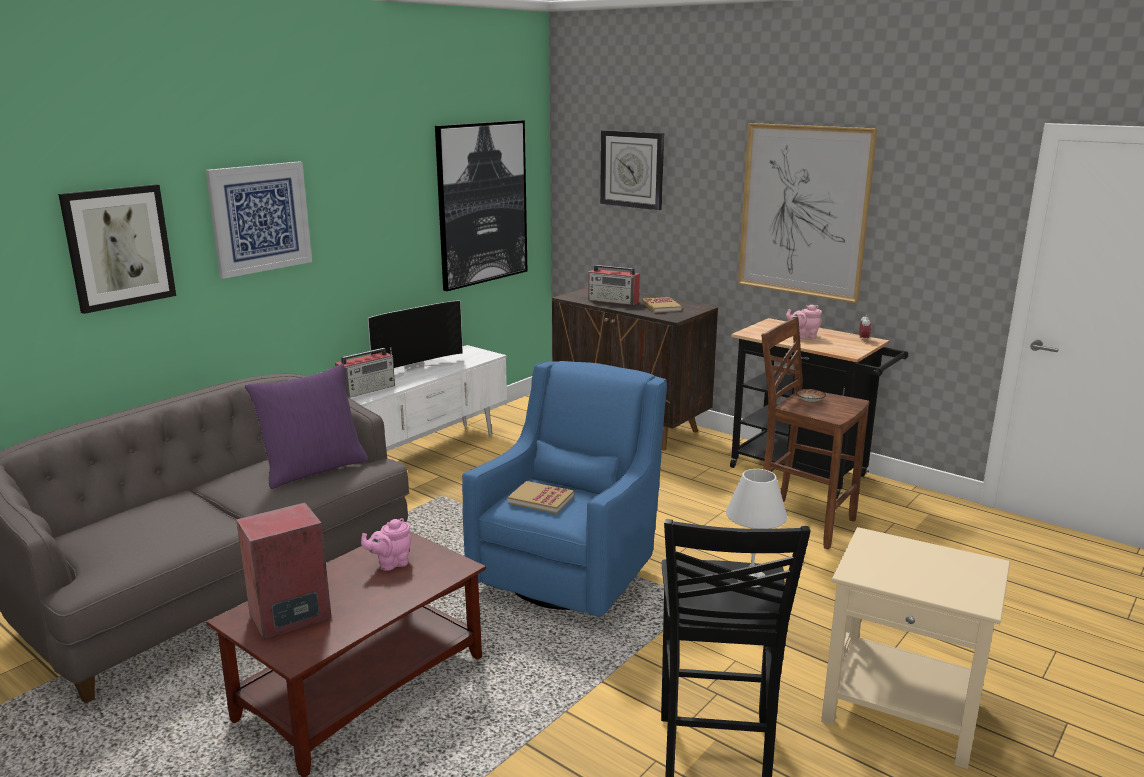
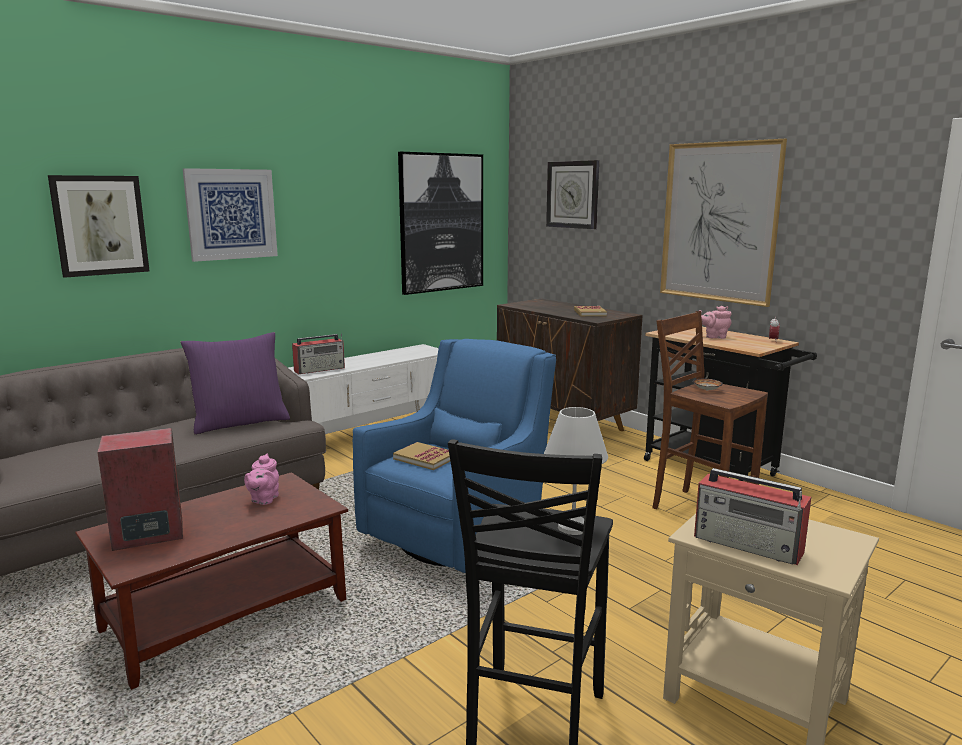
camera: 10 degrees right, 5 degrees down
pink teapot [361,518,411,571] -> pink teapot turned 60 degrees counterclockwise [244,453,279,505]
television [368,300,463,379] -> none
radio [588,265,640,305] -> radio moved to [694,468,811,565]

